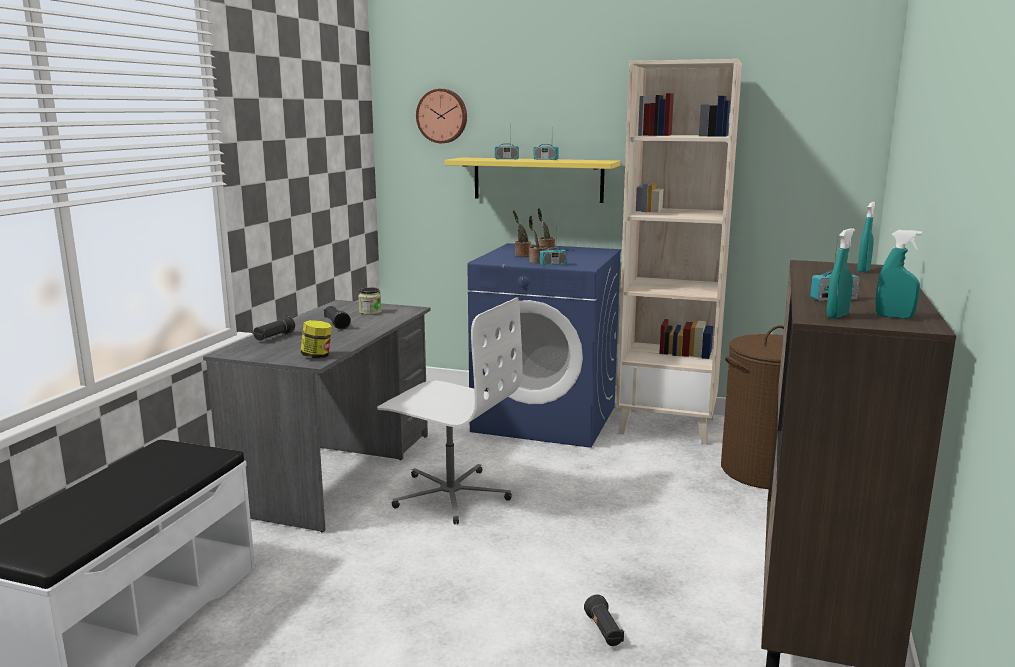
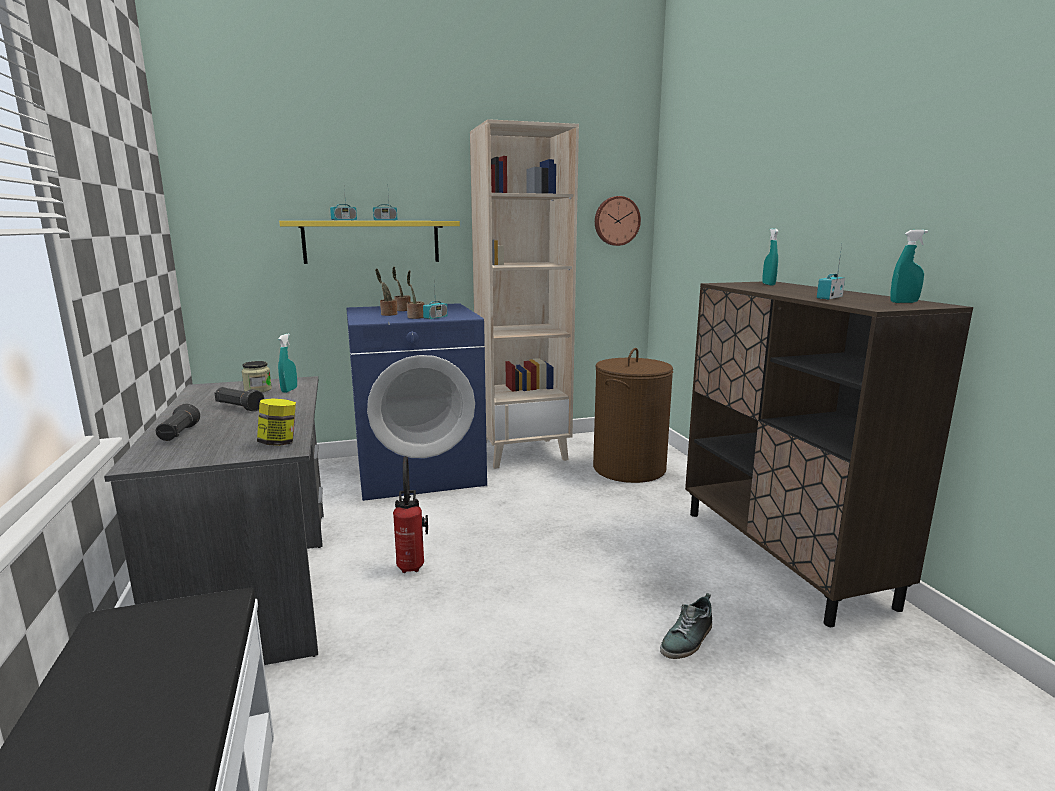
camera: 35 degrees left, 0 degrees up
white office chair [377,297,523,524] -> fire extinguisher [393,456,428,573]
wall clock [416,89,467,143] -> wall clock moved to [595,196,641,246]
black flashlight [584,595,624,646] -> shoe [660,593,712,659]
turquoise spray bottle [827,228,855,319] -> turquoise spray bottle moved to [278,334,297,393]

